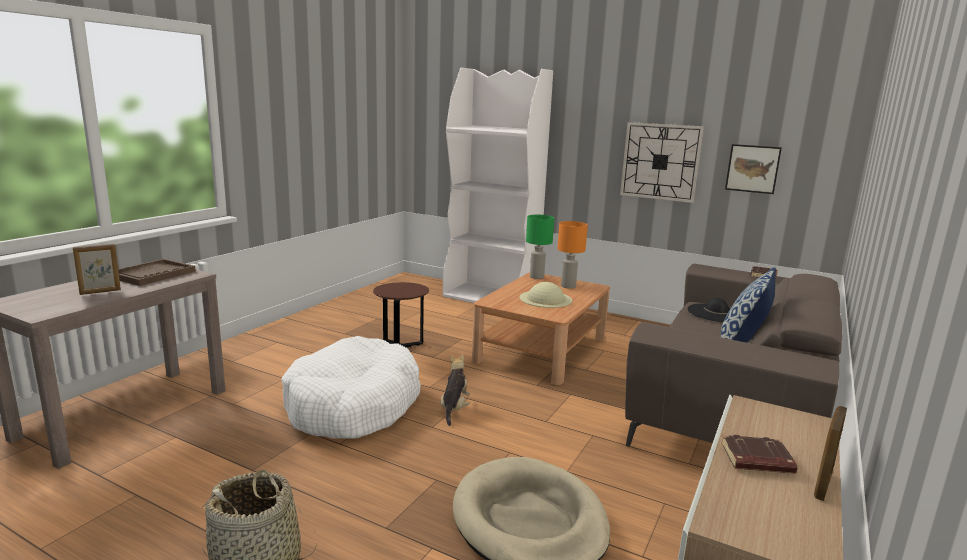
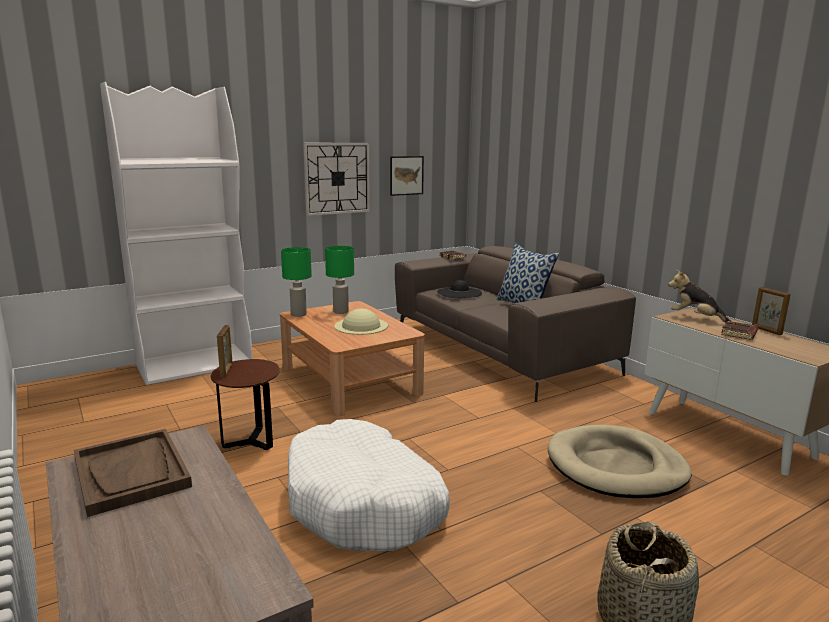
camera: 60 degrees left, 0 degrees up
picture frame [73,244,121,295] -> picture frame moved to [217,325,233,378]
plush toy [441,355,470,426] -> plush toy moved to [668,270,732,322]
orange table lamp [557,221,588,289] -> green table lamp [325,246,354,314]

